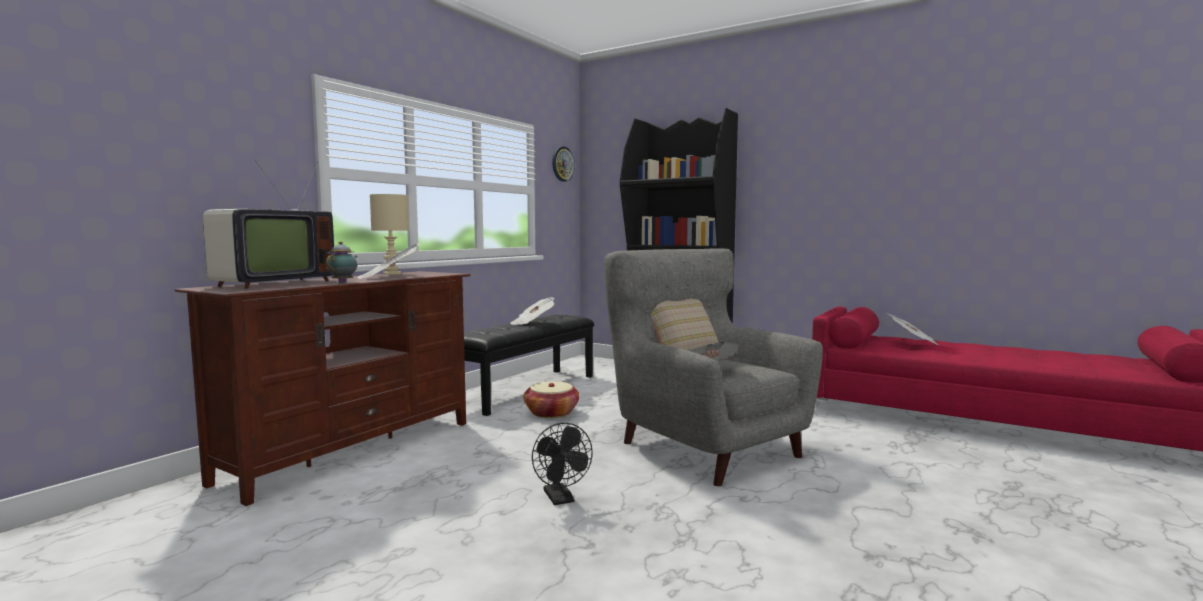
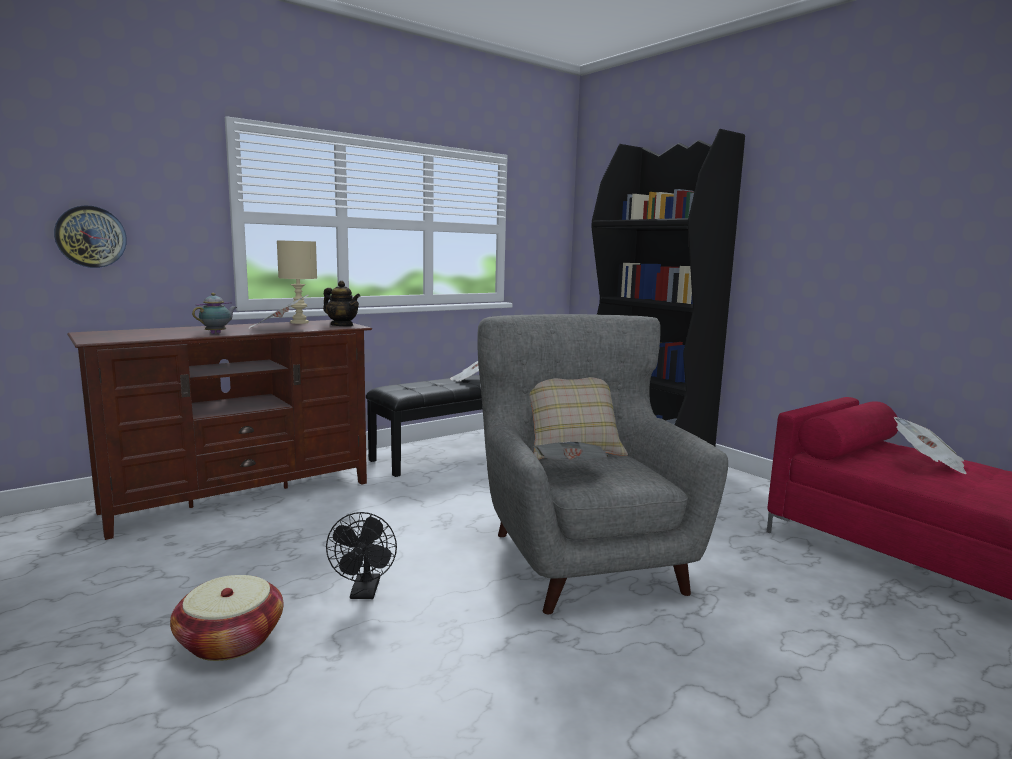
camera: 20 degrees right, 5 degrees up
television [203,160,334,289] -> none
basket [523,381,579,418] -> basket moved to [170,575,283,661]
wall clock [552,146,575,182] -> wall clock moved to [54,205,127,268]
none -> teapot [323,281,360,326]

